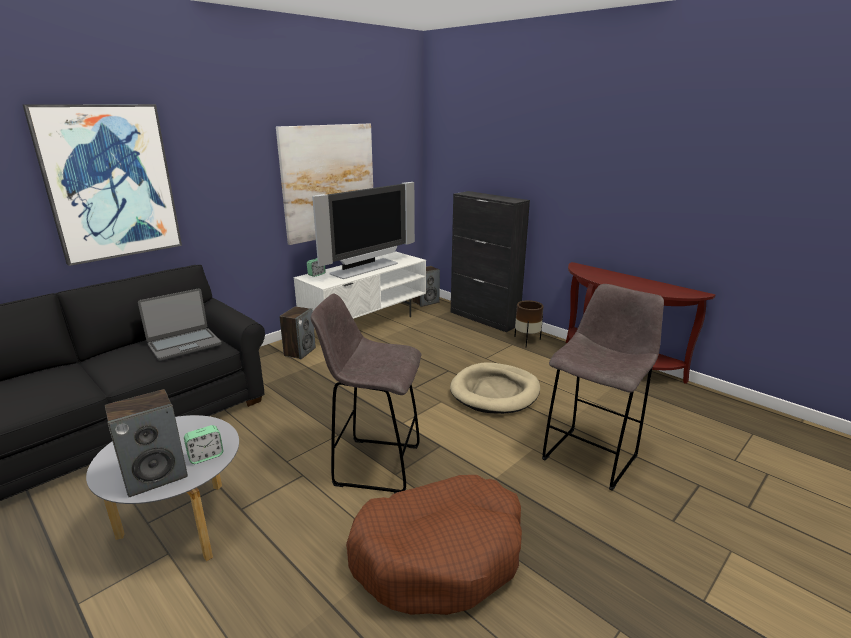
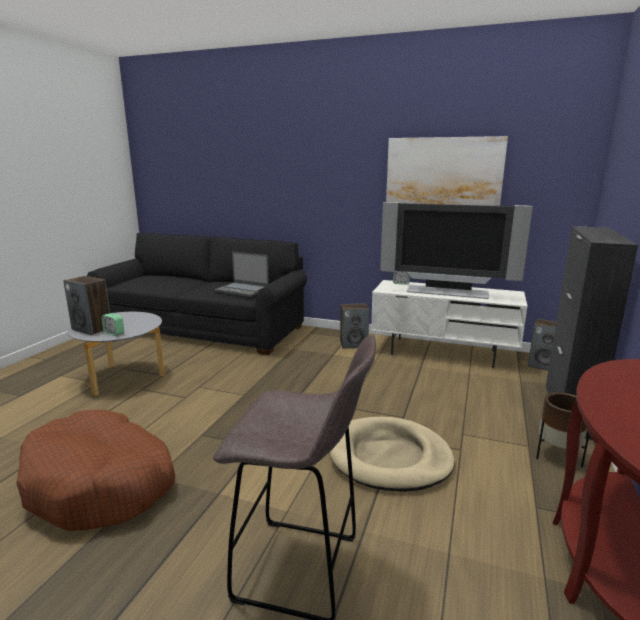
camera: 65 degrees right, 5 degrees down
picture [22,104,182,266] -> none
grey stool [311,293,421,493] -> none

